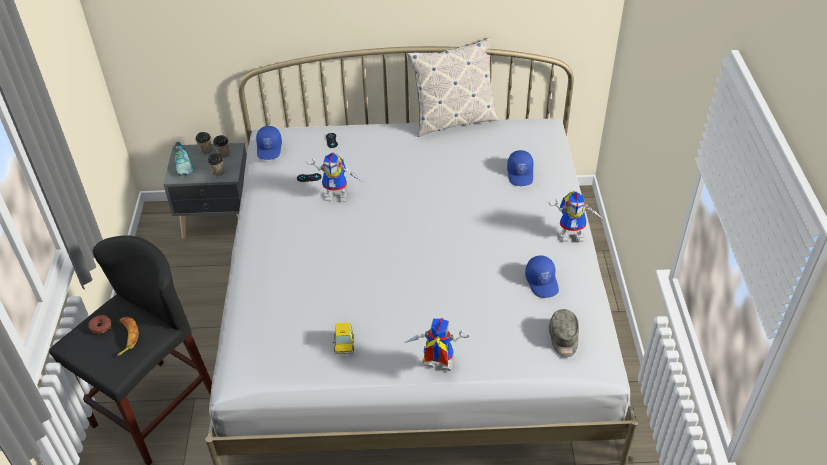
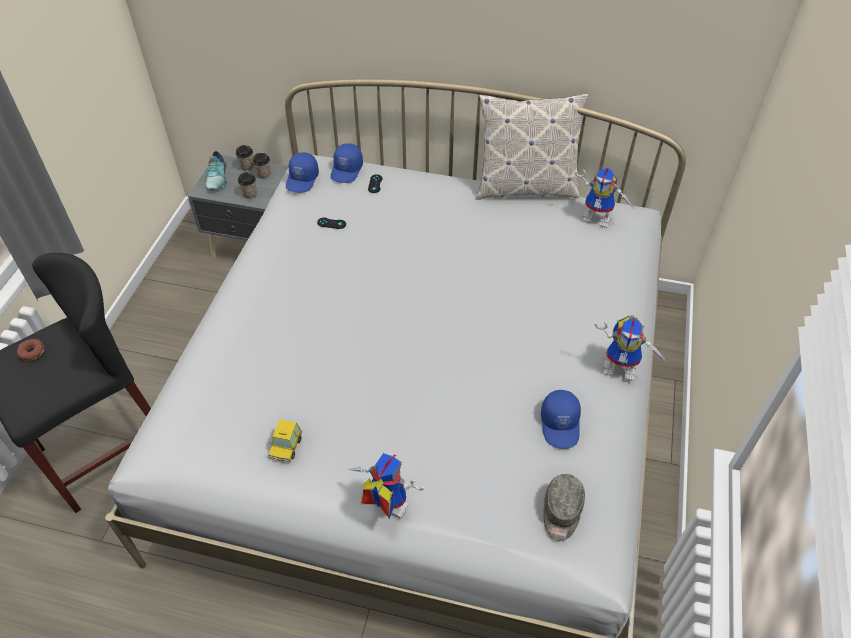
camera: 15 degrees right, 5 degrees up
banana [117,317,139,356] -> none
toy robot [306,152,363,202] -> toy robot moved to [575,167,634,228]
blue cap [507,150,534,186] -> blue cap moved to [331,143,363,183]

